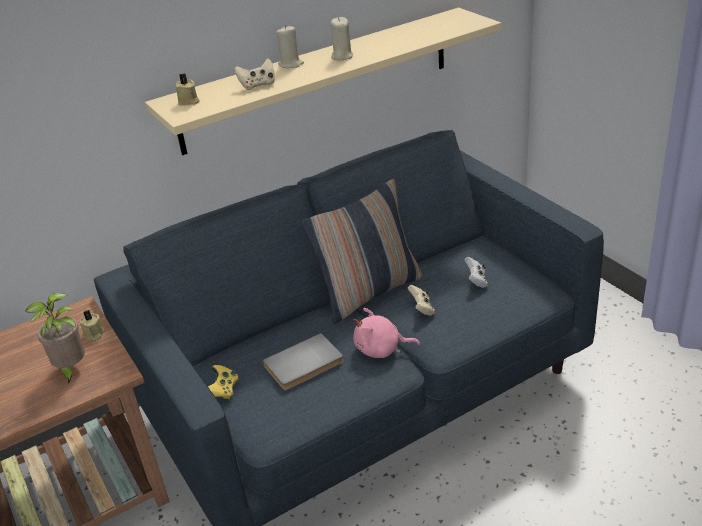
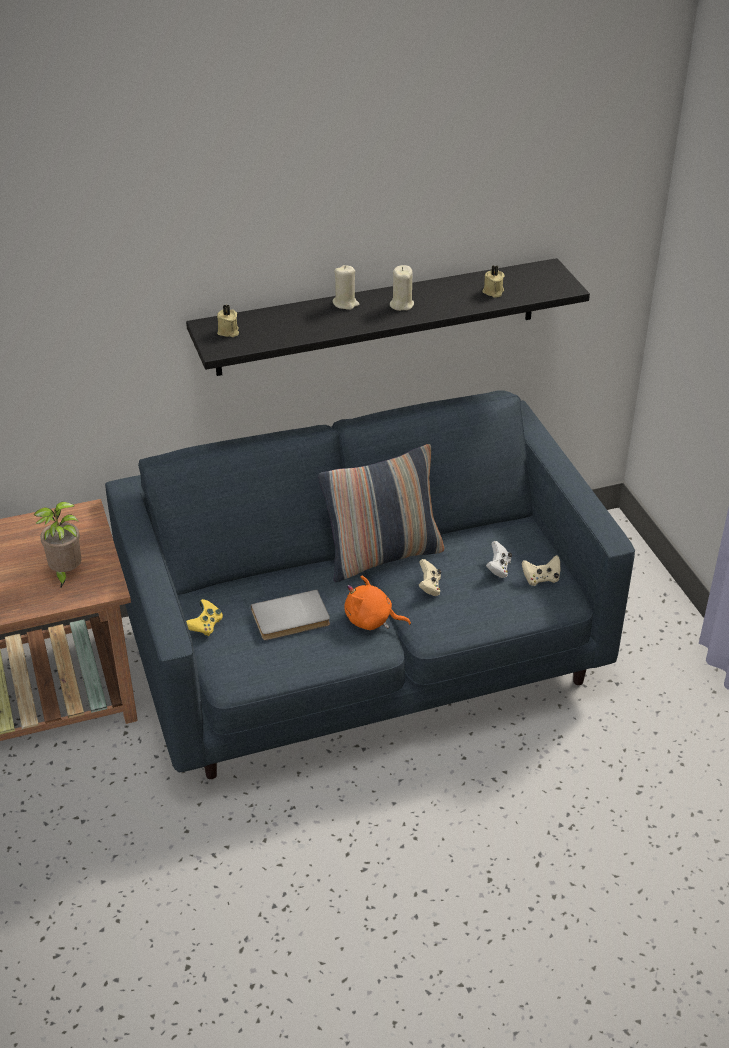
camera: 10 degrees right, 5 degrees up
beige candle [79,310,105,341] -> beige candle moved to [483,265,505,298]
beige shelf [145,8,501,155] -> black shelf [186,258,590,376]
beige game controller [234,59,275,90] -> beige game controller moved to [522,555,560,586]
pink plush toy [353,308,420,358] -> orange plush toy [344,576,411,630]

